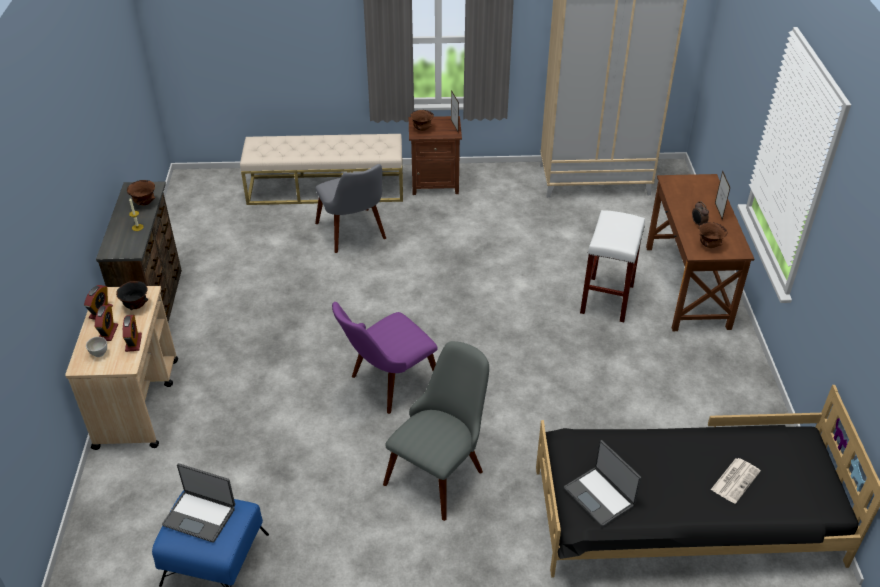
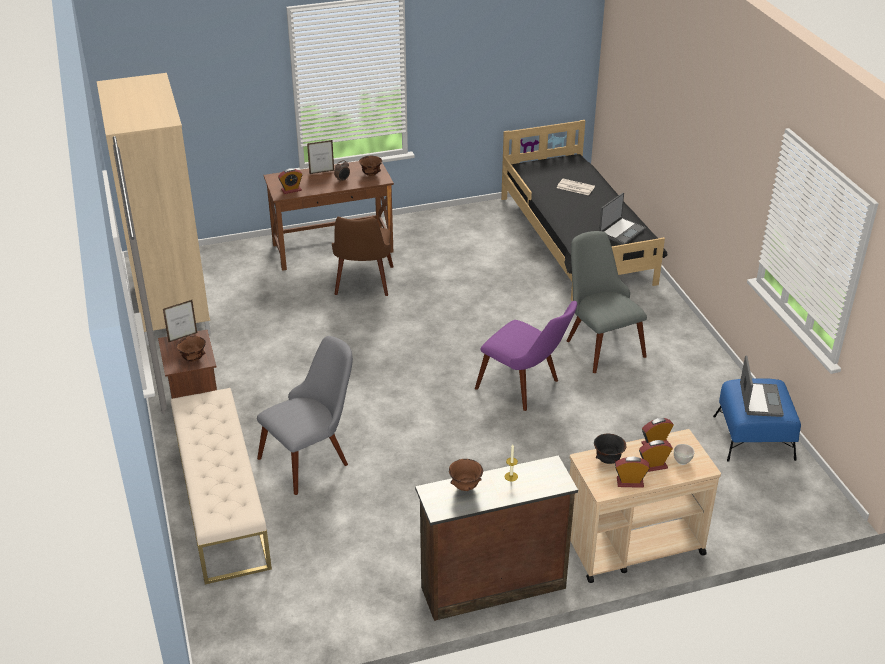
camera: 105 degrees left, 5 degrees down
grey chair [383,341,489,521] -> grey chair turned 45 degrees clockwise [567,231,647,373]
white stool [580,210,645,322] -> brown chair [332,217,394,296]
none -> alarm clock [278,168,302,194]

